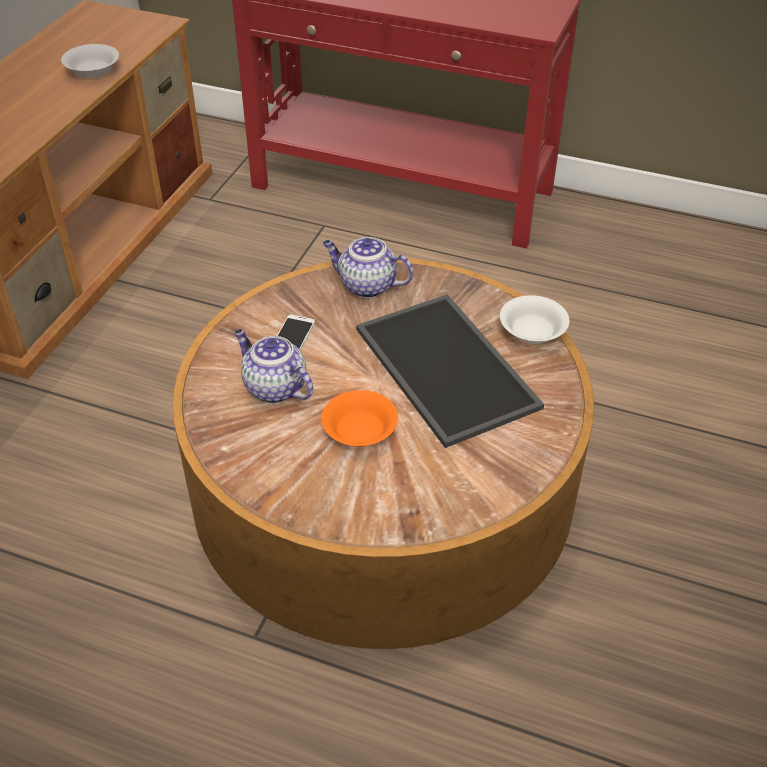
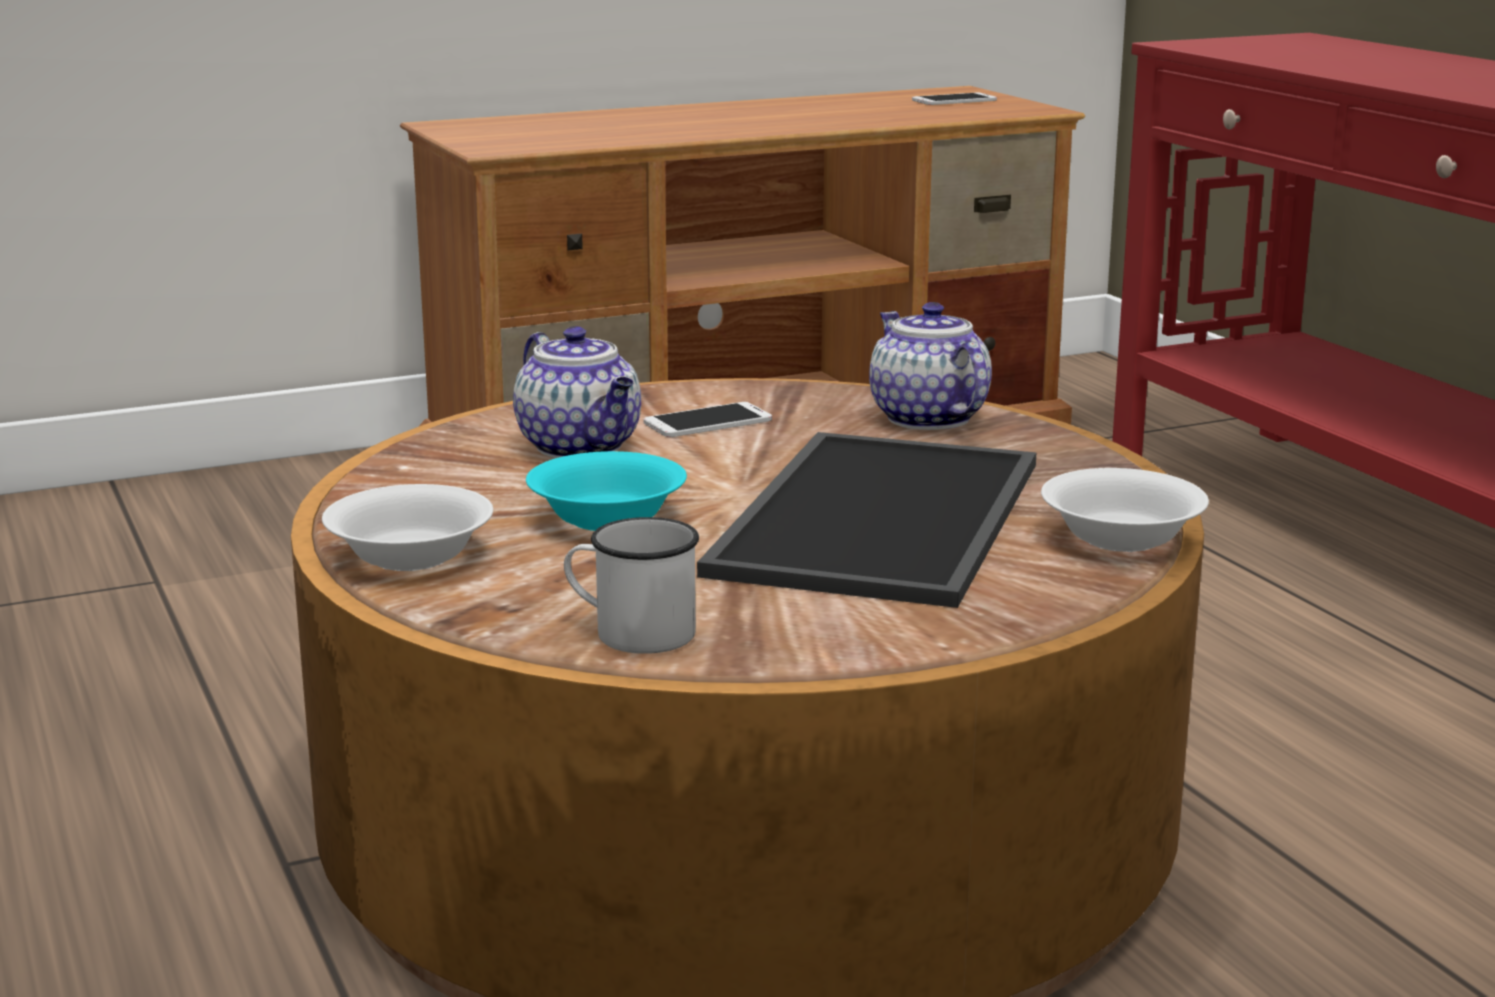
camera: 45 degrees right, 25 degrees down
white bowl [61,44,119,78] -> white bowl moved to [322,484,493,571]
teapot [234,329,313,404] -> teapot turned 150 degrees clockwise [513,326,641,458]
orange bowl [321,390,398,447] -> turquoise bowl [526,451,687,531]
none -> white mug [564,517,699,654]
none -> phone [912,93,997,105]

